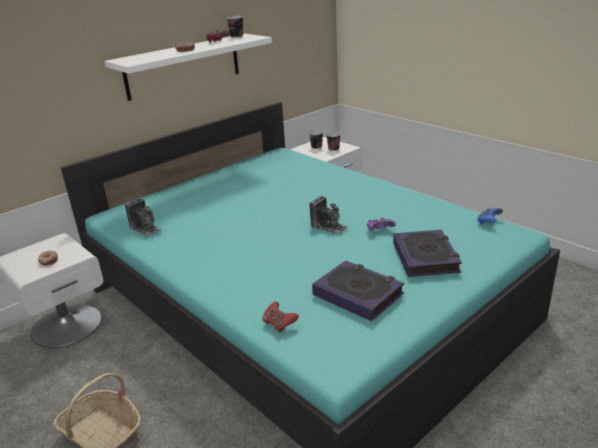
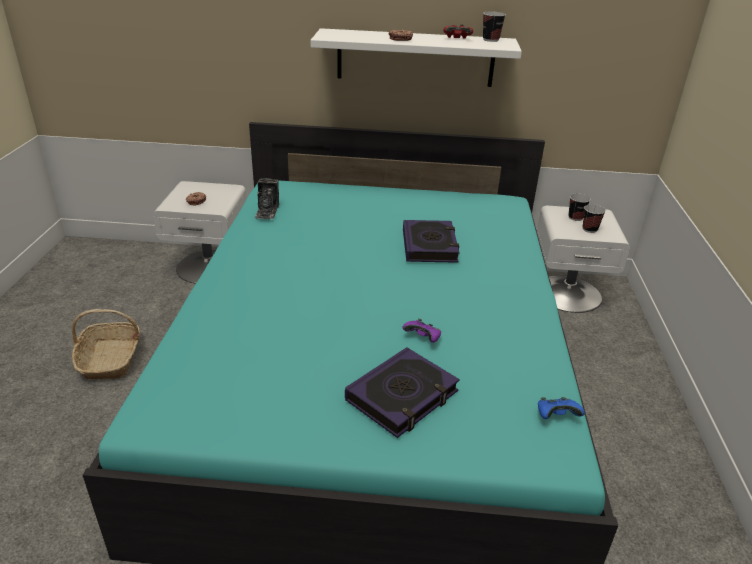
camera: 45 degrees right, 5 degrees up
red game controller [262,301,299,332] -> none
camera [309,196,348,234] -> none
book [312,260,404,321] -> book moved to [403,220,460,263]

